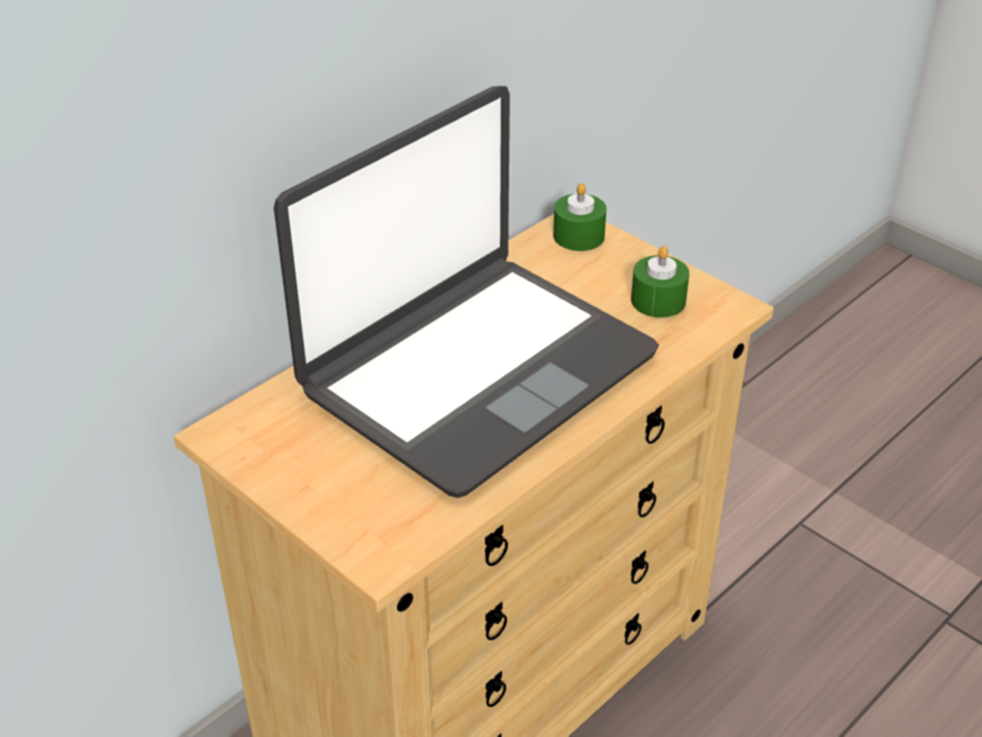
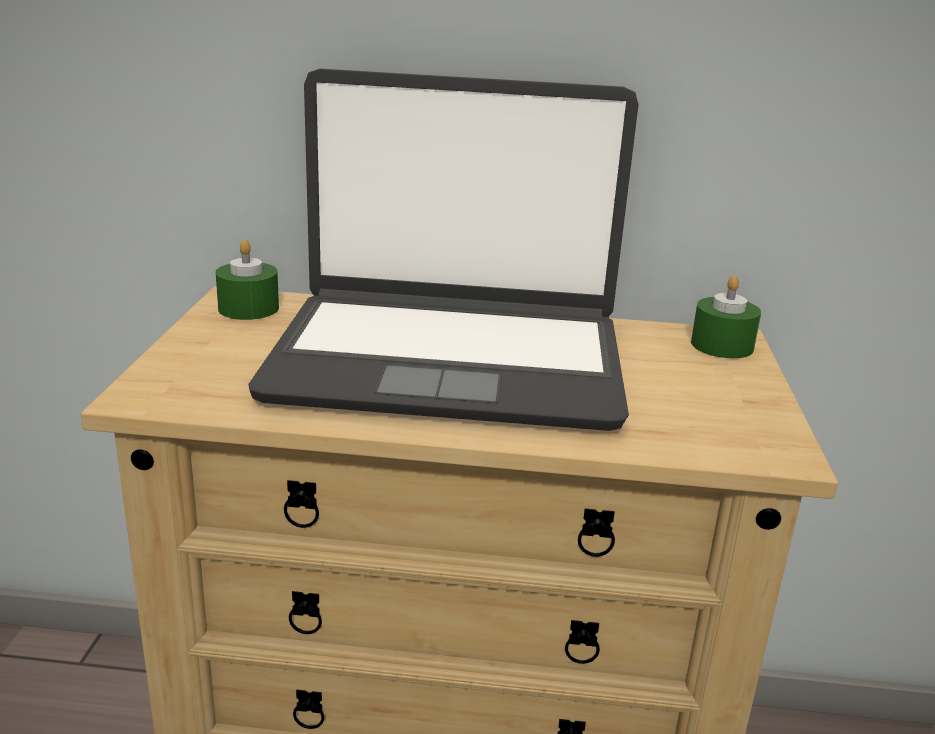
camera: 50 degrees right, 15 degrees down
green candle [631,246,689,318] -> green candle moved to [216,240,279,320]

